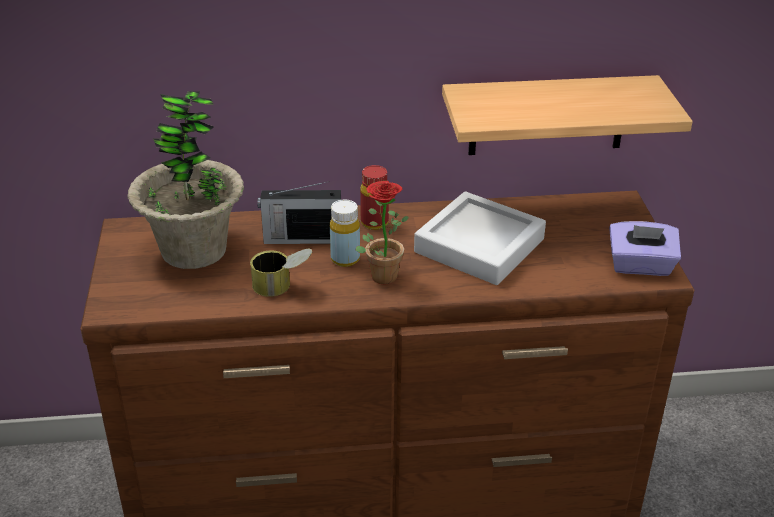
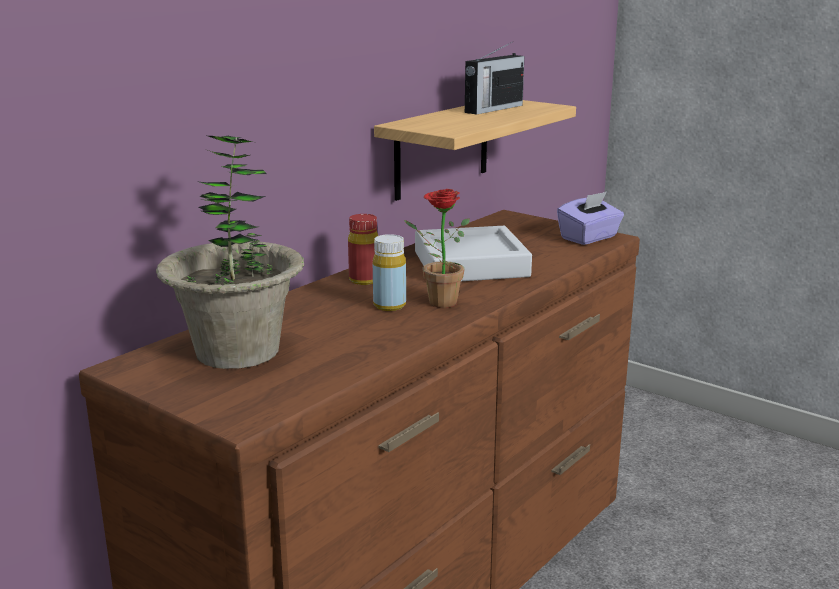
camera: 45 degrees left, 15 degrees down
can [250,249,312,297] -> none
radio [257,181,341,244] -> radio moved to [465,42,524,115]

